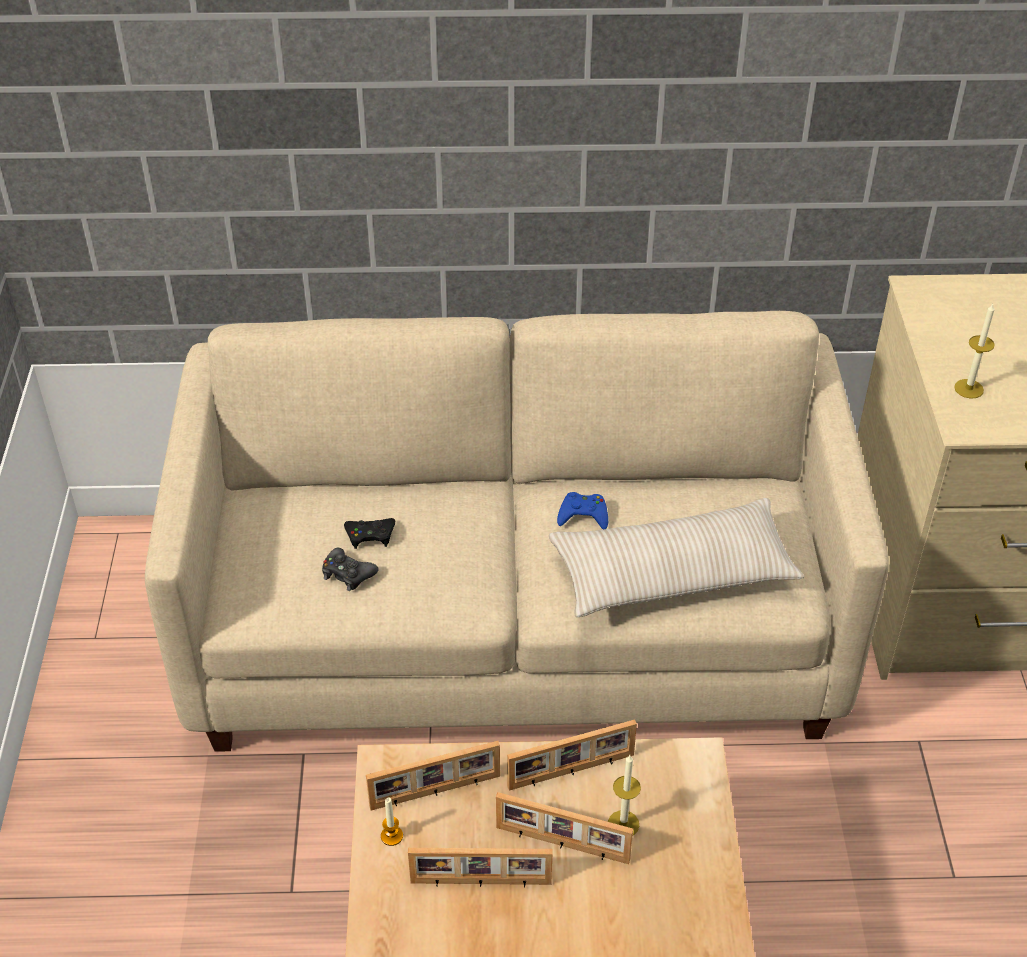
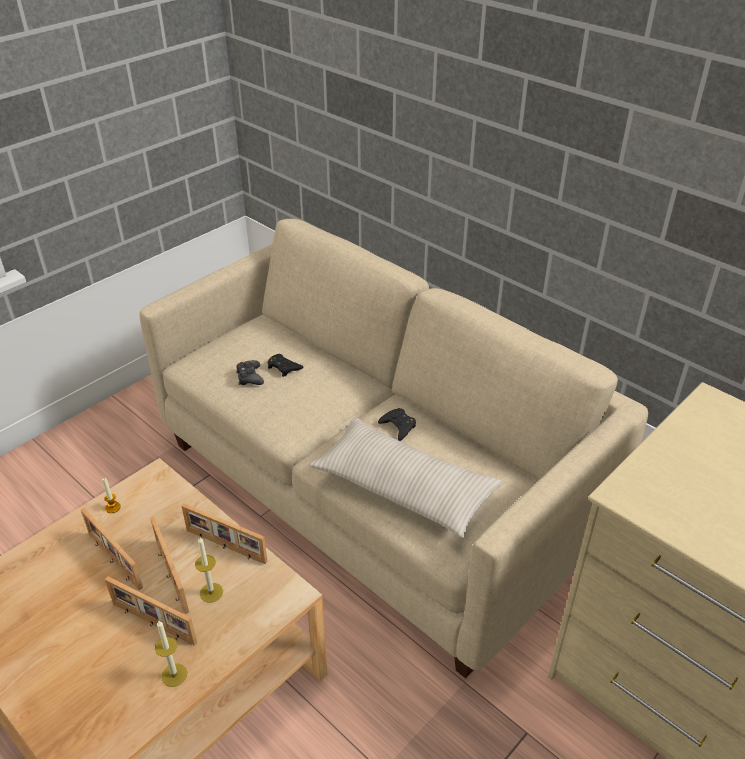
camera: 45 degrees right, 5 degrees down
picture frame [366,741,500,810] -> picture frame moved to [105,576,197,646]
blue game controller [557,492,608,530] -> black game controller [378,408,416,441]
candle [954,304,995,398] -> candle moved to [155,620,187,687]

